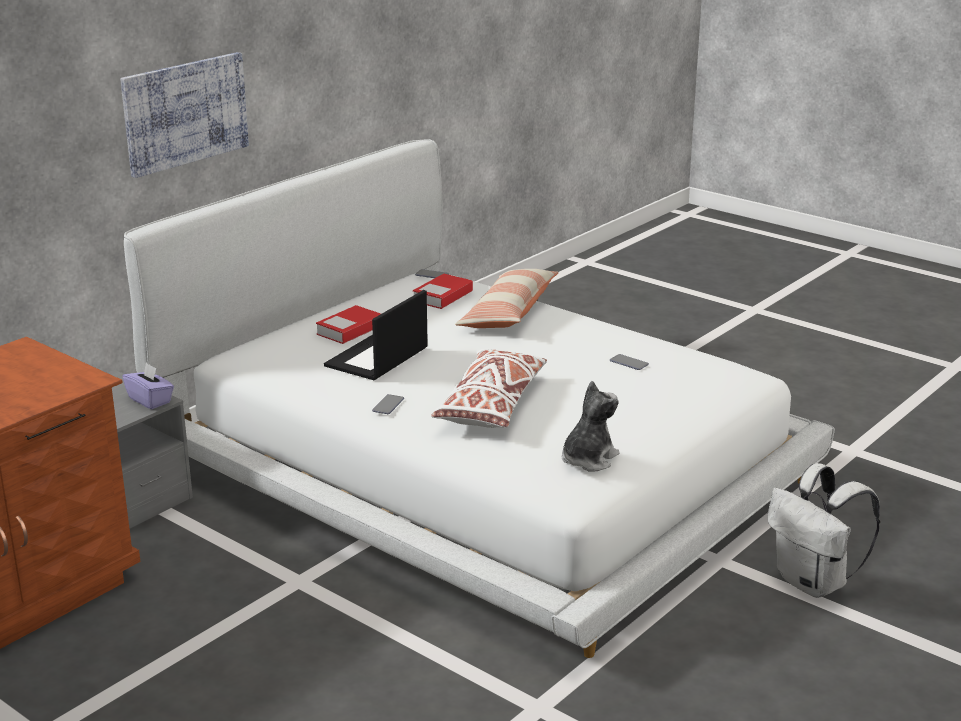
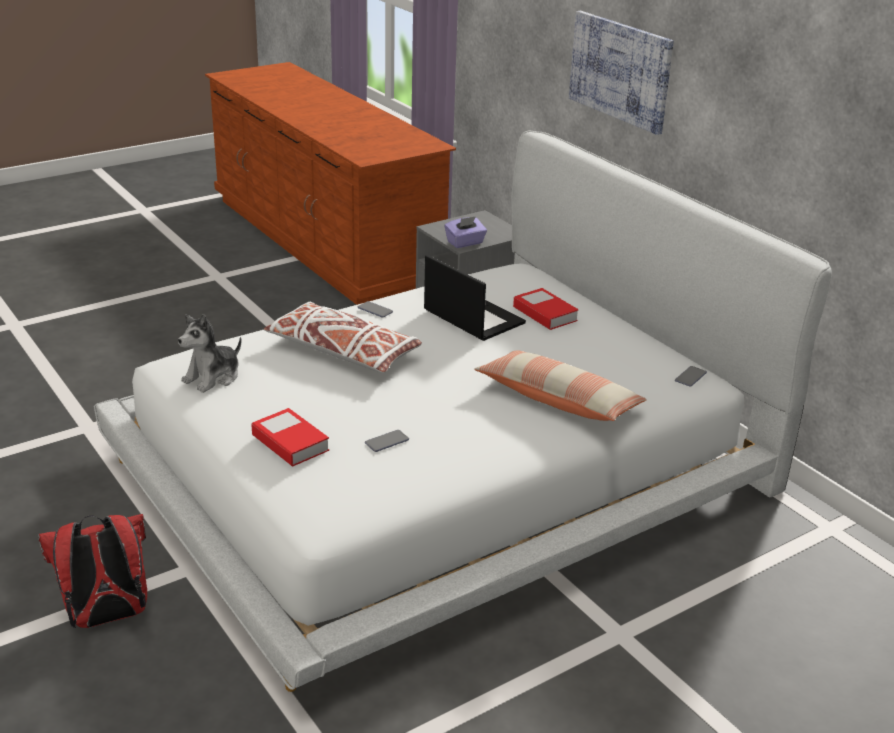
camera: 105 degrees right, 5 degrees up
book [413,274,473,309] -> book moved to [251,408,329,466]
plush toy [562,381,620,472] -> plush toy turned 75 degrees clockwise [178,314,241,393]
white backpack [767,463,880,598] -> red backpack [38,514,147,628]

